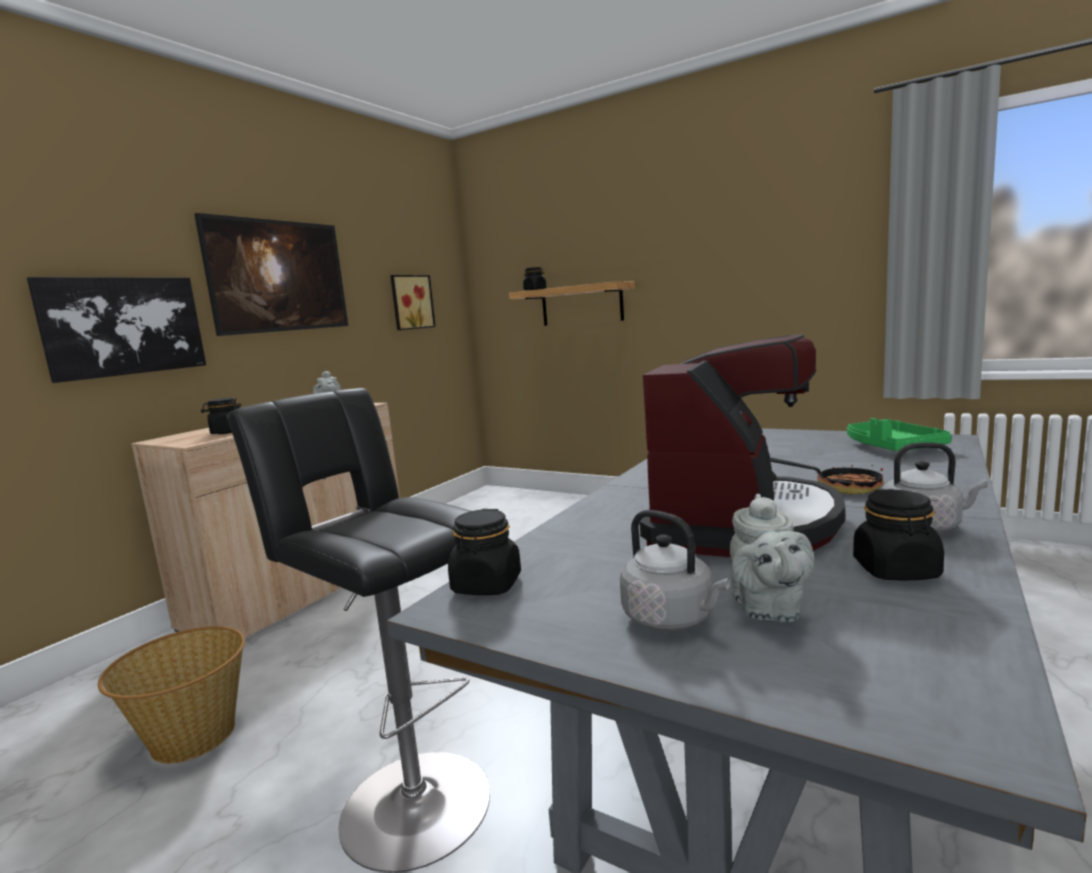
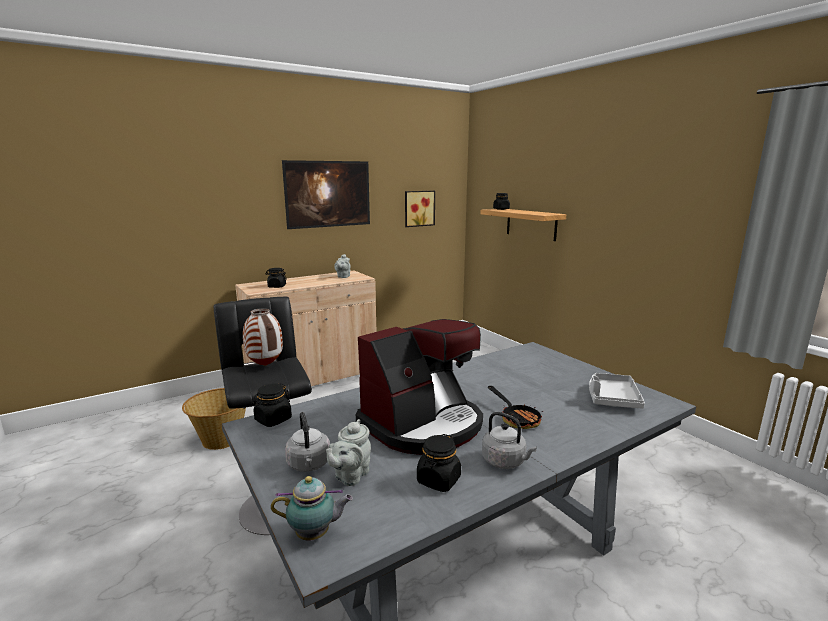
camera: 25 degrees right, 5 degrees up
picture [27,277,206,383] -> none
green tray [847,418,952,451] -> grey tray [589,373,645,409]
none -> vase [243,308,283,366]
none -> teapot [271,476,353,540]

